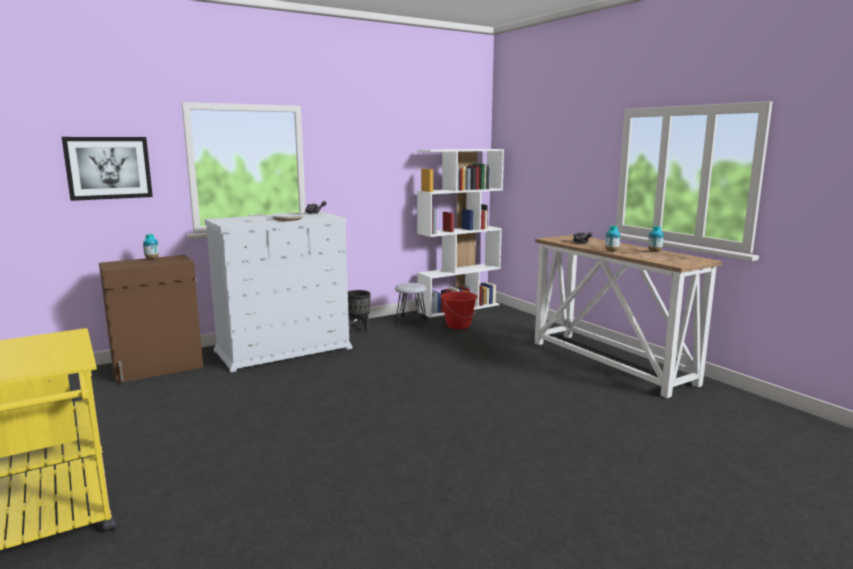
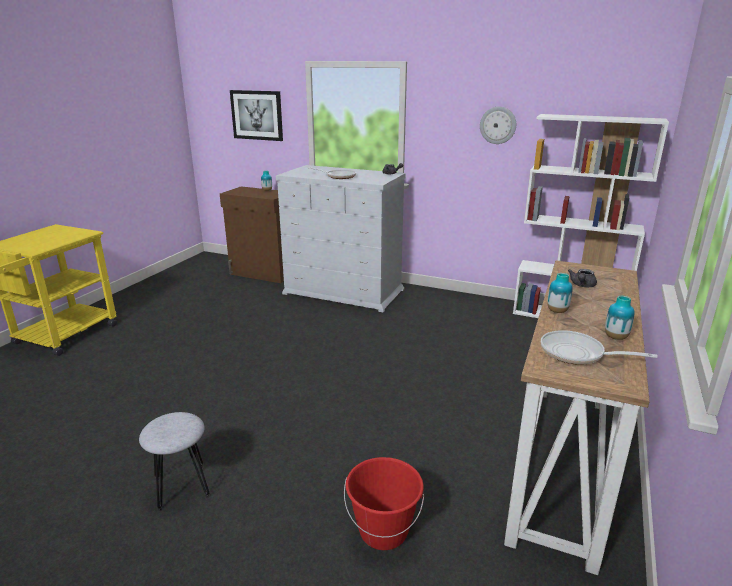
camera: 55 degrees right, 10 degrees up
black planter [348,290,371,331] -> none
grey stool [395,283,427,328] -> grey stool moved to [139,412,210,511]
red bucket [441,291,477,329] -> red bucket moved to [344,457,424,550]
none -> wall clock [480,107,516,144]
none -> frying pan [541,330,658,365]

